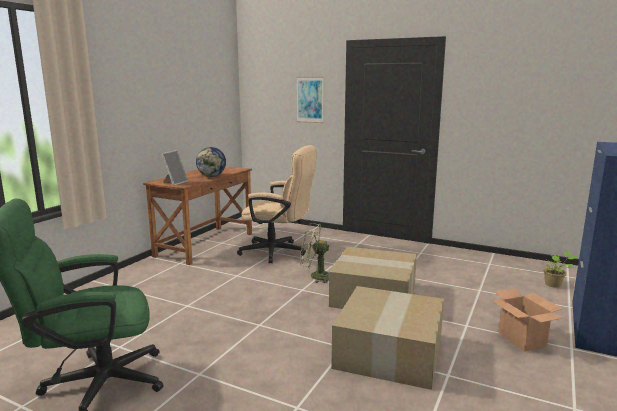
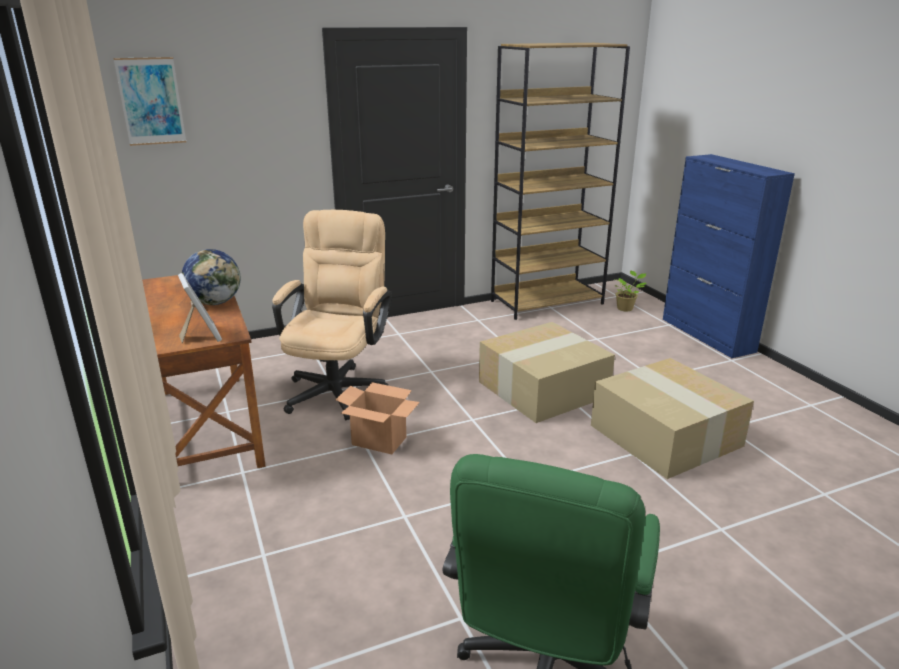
camera: 50 degrees left, 10 degrees up
beige office chair [237,145,317,263] -> beige office chair turned 45 degrees counterclockwise [272,210,392,420]
picture [297,77,324,123] -> picture moved to [113,57,186,146]
green fan [300,223,329,283] -> none
cardboard box [492,289,563,351] -> cardboard box moved to [335,382,420,454]
none -> brown bookcase [491,43,630,320]

